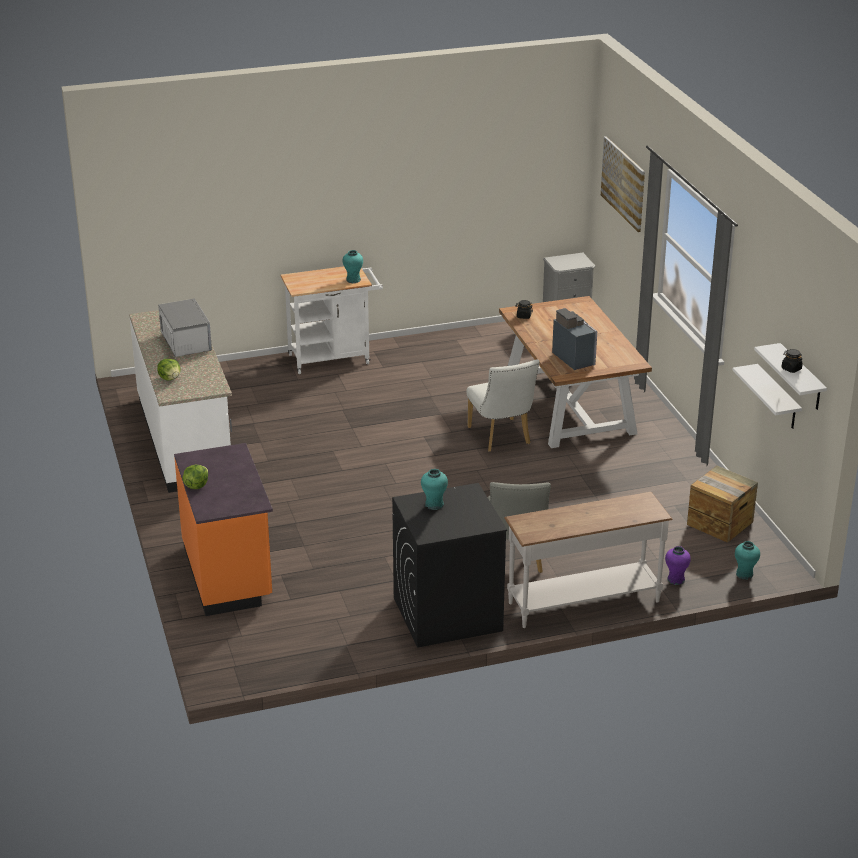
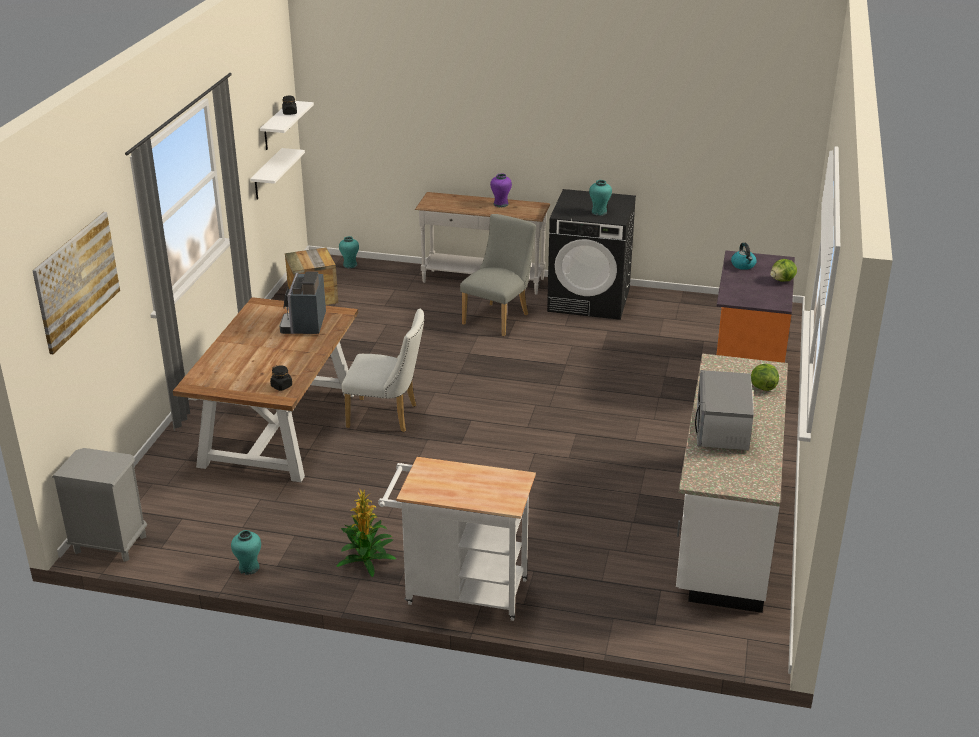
camera: 150 degrees left, 0 degrees up
turquoise vase [342,250,363,283] -> turquoise vase moved to [231,530,261,575]
white chair [466,359,539,452] -> white chair turned 90 degrees clockwise [342,309,424,432]
purple vase [665,546,691,585] -> purple vase moved to [490,173,512,207]
none -> potted plant [336,489,396,577]
none -> kettle [731,243,757,270]

